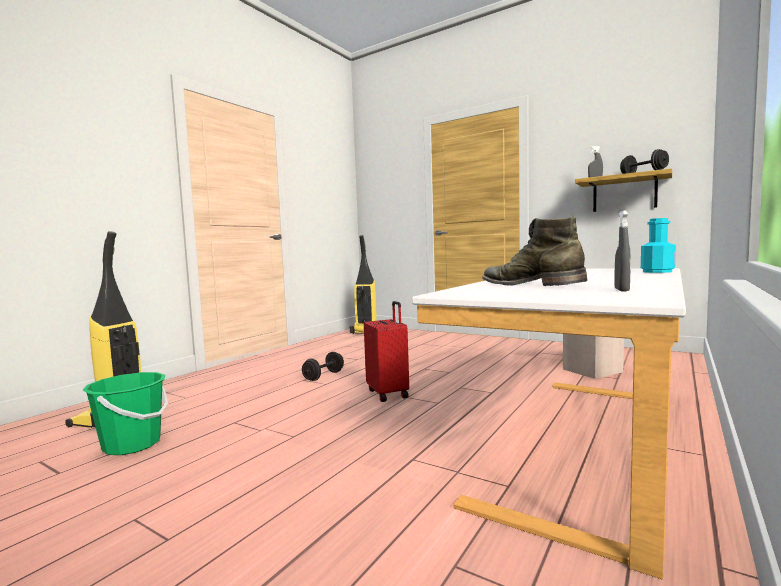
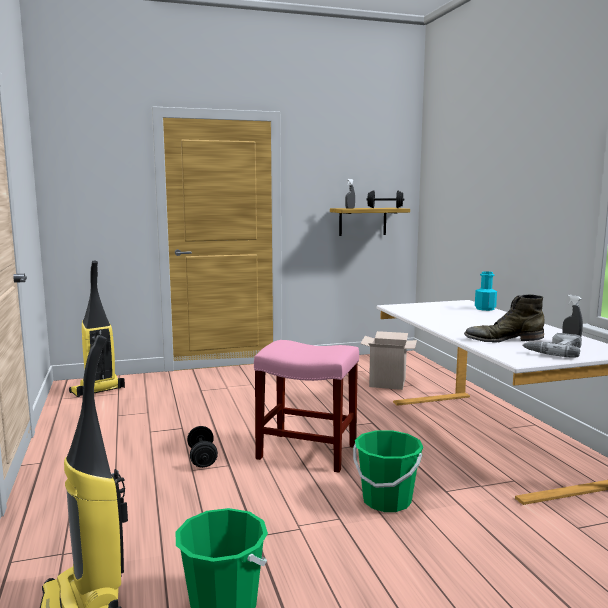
camera: 50 degrees left, 5 degrees up
red suitcase [364,301,409,402] -> pink stool [254,340,359,473]
none -> green bucket [353,430,424,512]
none -> power drill [523,333,582,357]

